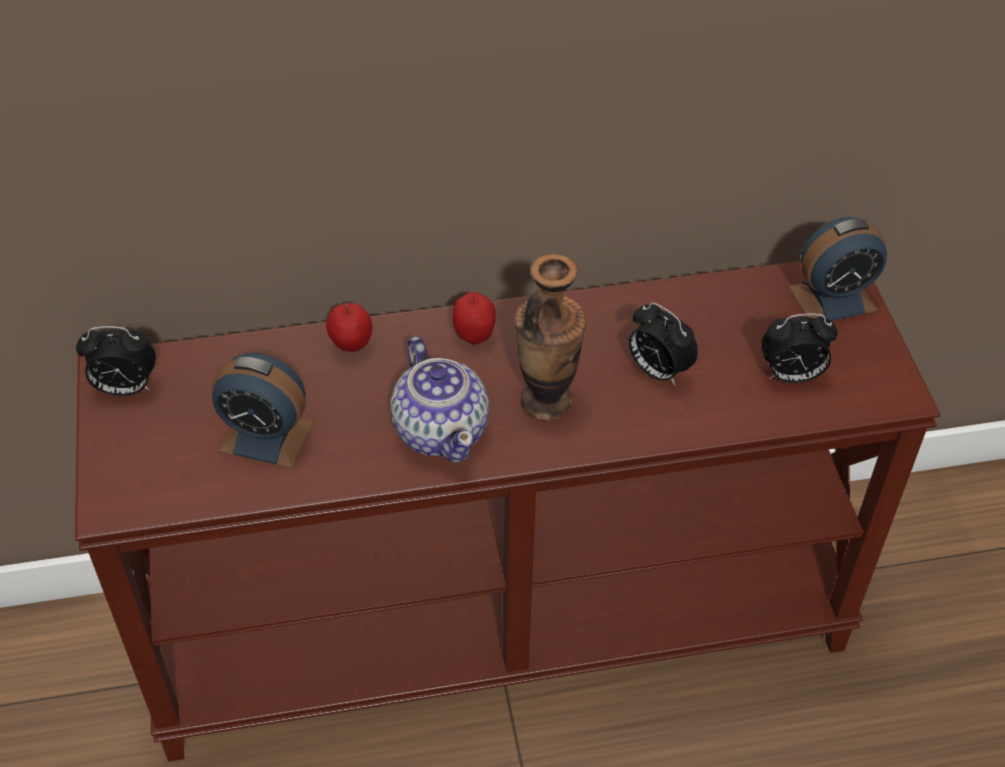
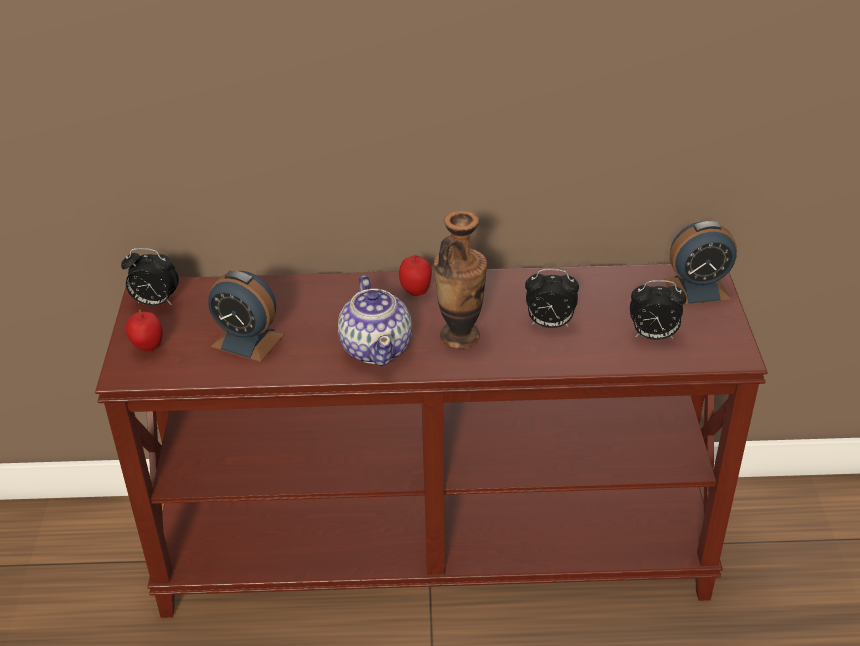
camera: 10 degrees right, 10 degrees down
apple [326,303,372,352] -> apple moved to [125,309,163,351]
alarm clock [629,303,698,386] -> alarm clock turned 45 degrees counterclockwise [525,269,579,328]

